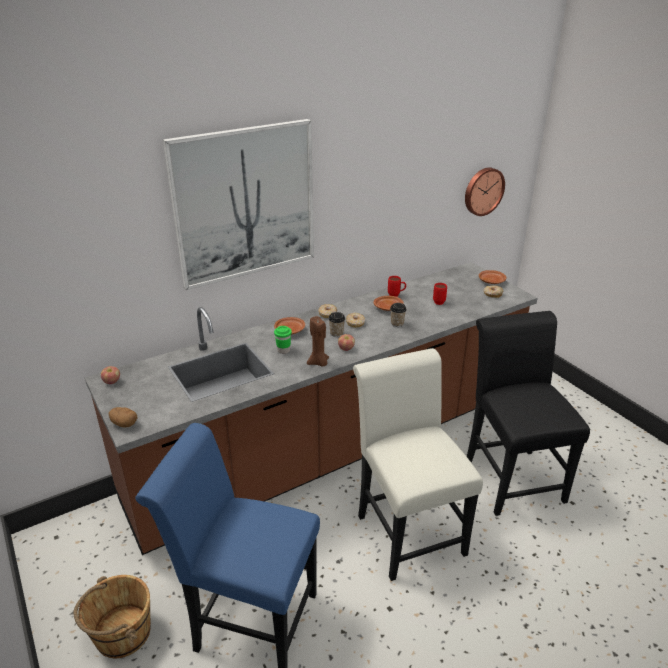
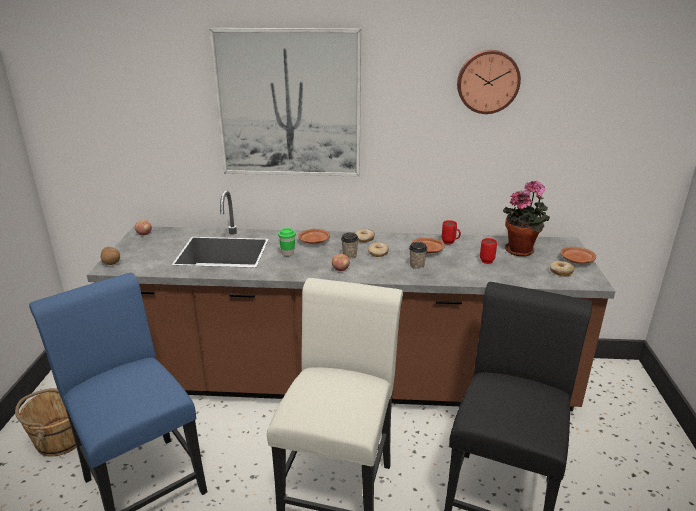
camera: 35 degrees right, 5 degrees down
brown candle [307,316,329,367] -> none
wall clock [465,167,505,216] -> wall clock moved to [457,50,521,114]
none -> potted plant [503,180,550,256]

